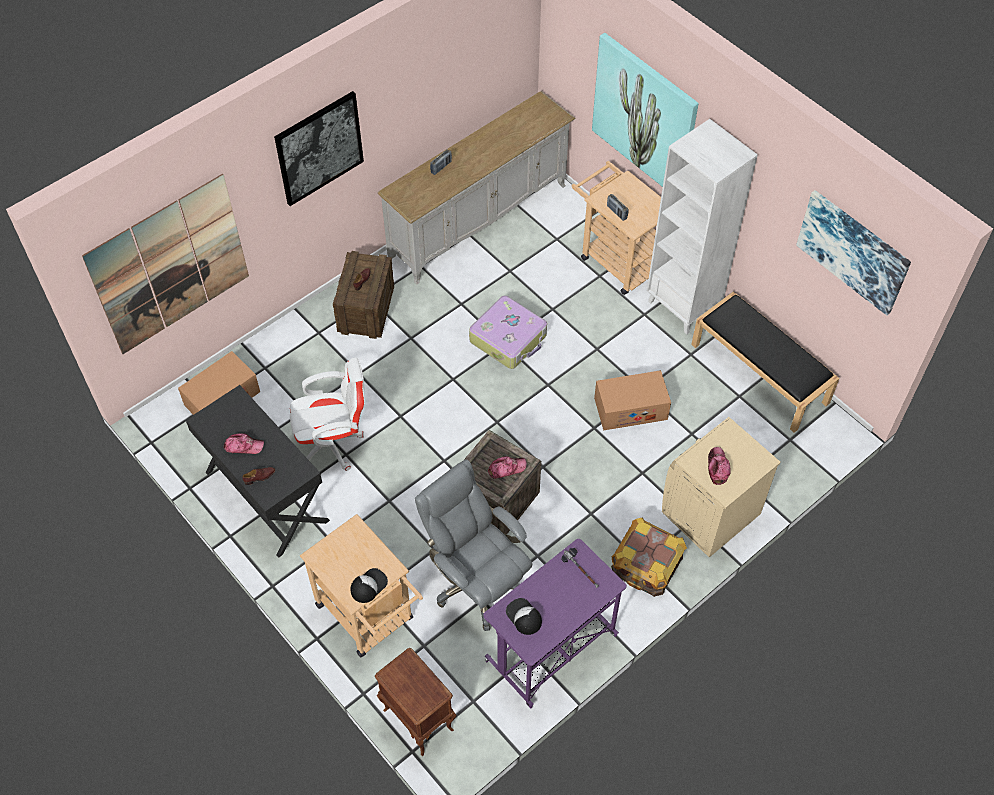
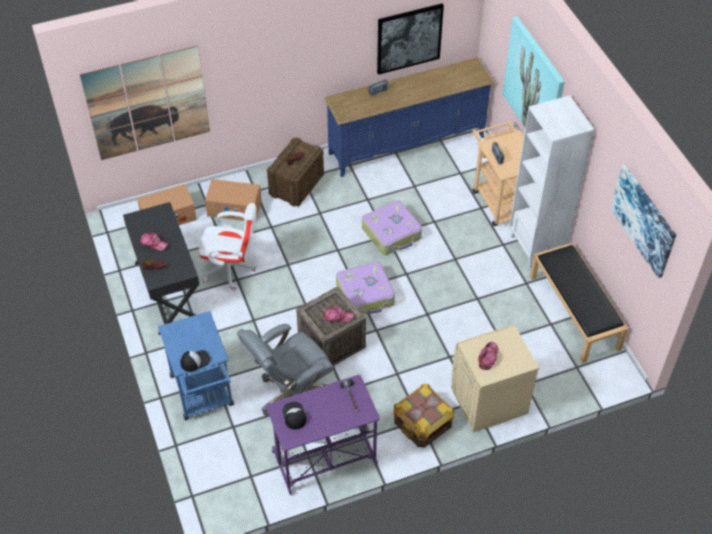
camera: 20 degrees right, 5 degrees down
picture [274,91,364,206] -> picture moved to [377,3,444,75]
beige cart [300,514,423,657] -> blue cart [158,311,234,420]
brown nightstand [375,648,456,756] -> none
grey cabinet [378,91,576,285] -> blue cabinet [324,57,495,177]
grey office chair [415,459,532,631] -> grey office chair turned 105 degrees counterclockwise [237,324,334,415]
cardboard box [594,370,671,431] -> cardboard box moved to [205,179,262,221]
none -> suitcase [336,261,395,314]

